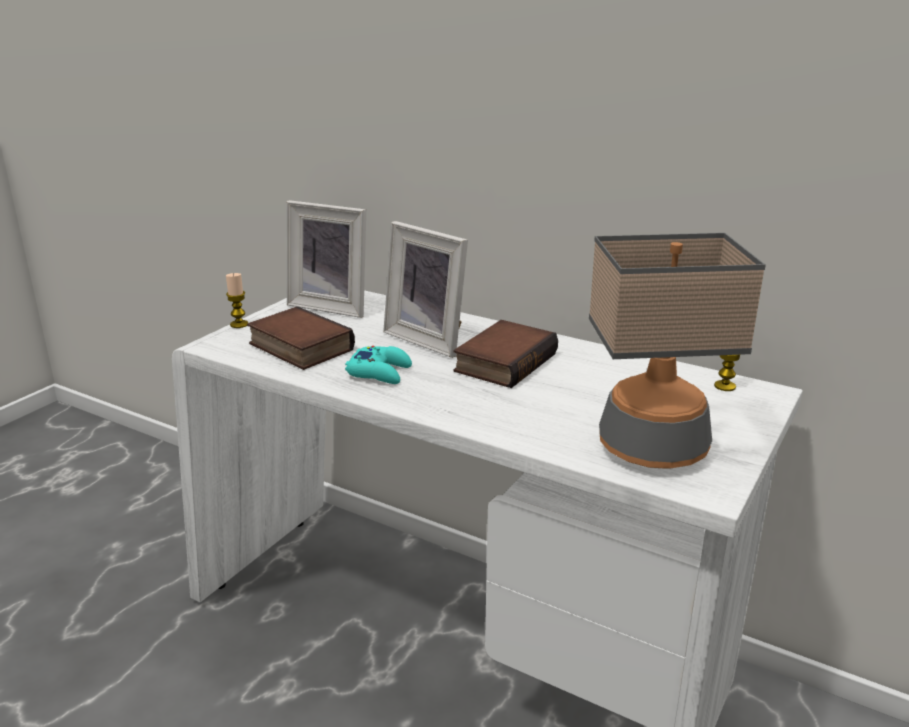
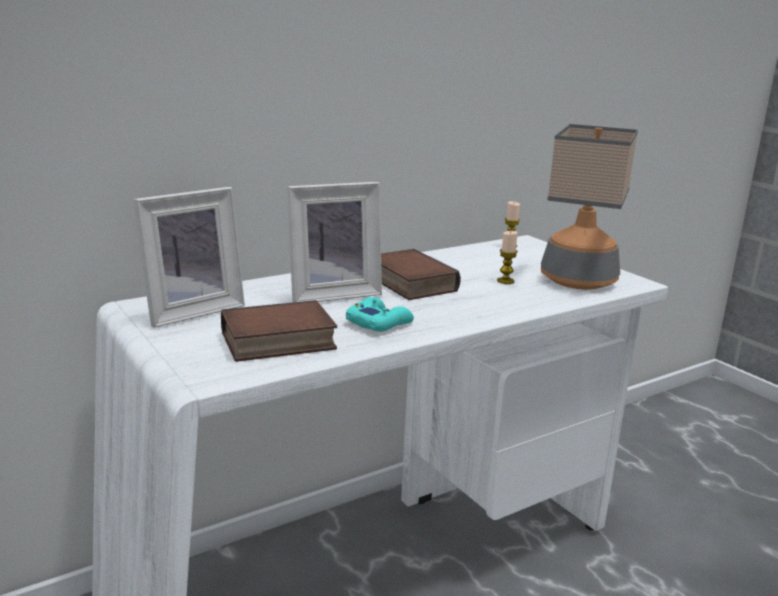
camera: 65 degrees left, 5 degrees down
candle [226,273,248,328] -> candle moved to [497,231,518,284]

